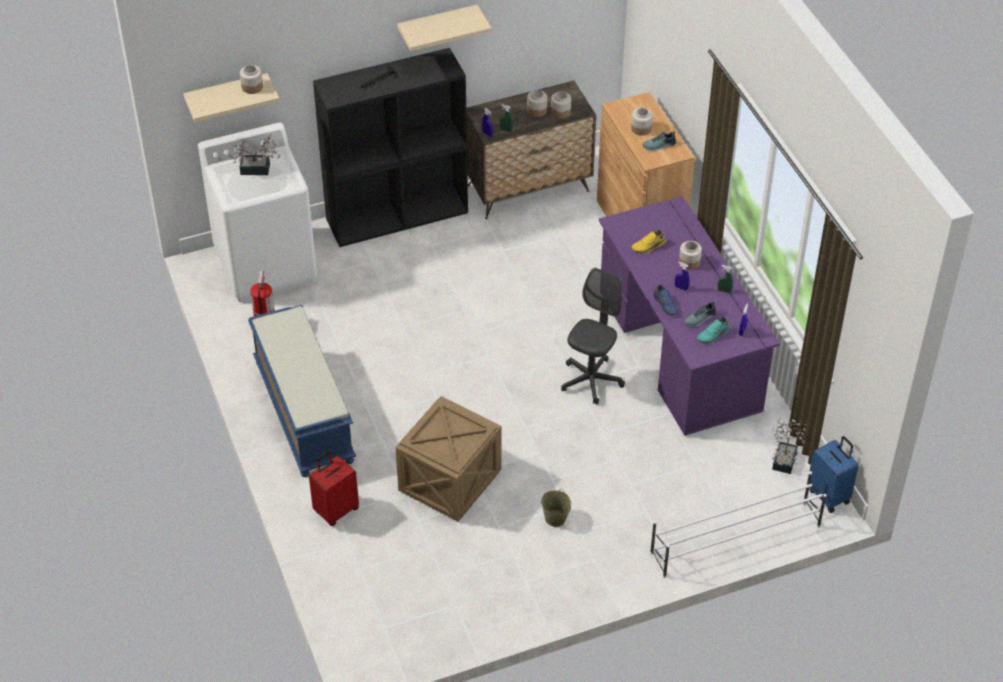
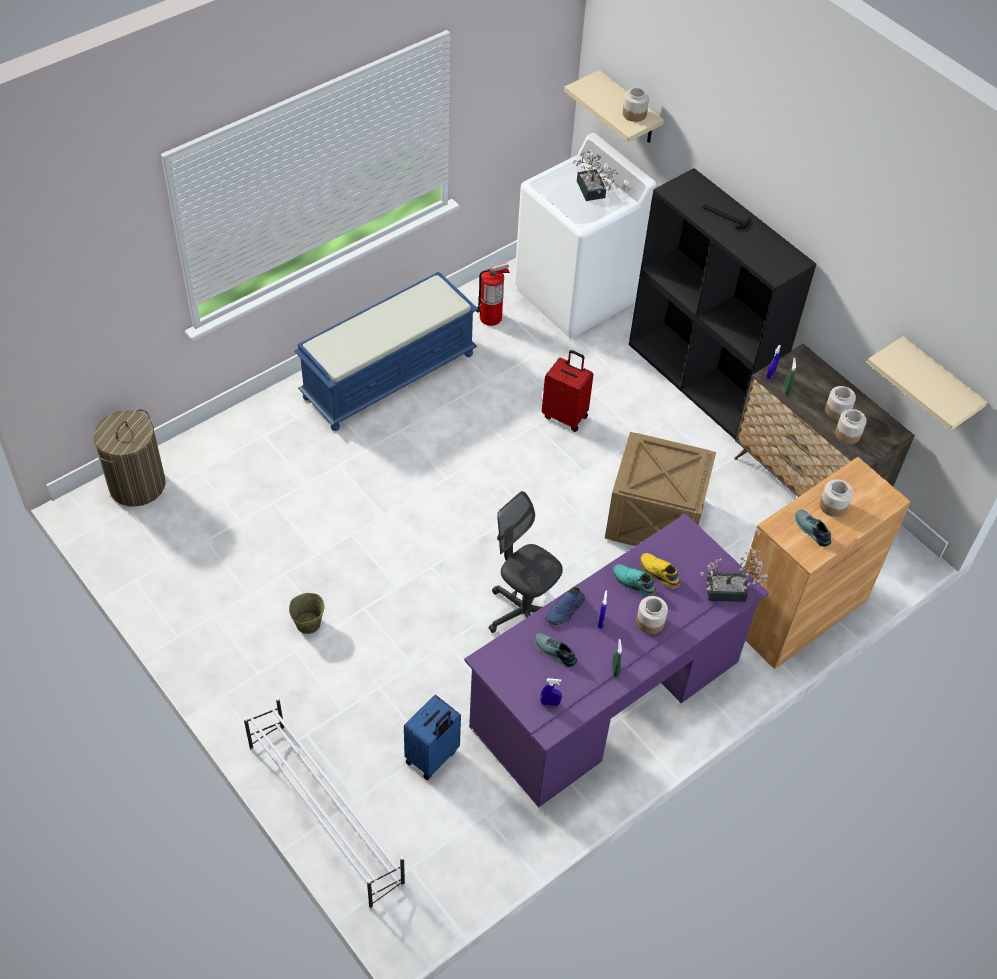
camera: 70 degrees right, 5 degrees up
red suitcase [309,450,359,526] -> red suitcase moved to [542,350,594,432]
crate [396,396,501,521] -> crate moved to [605,432,716,546]
beige shelf [397,5,492,51] -> beige shelf moved to [867,336,988,431]
grey office chair [561,268,625,405] -> grey office chair turned 150 degrees counterclockwise [488,491,563,633]
turquoise shoe [697,317,731,344] -> turquoise shoe moved to [613,564,656,596]
potted plant [772,418,806,474] -> potted plant moved to [700,550,768,602]
blue suitcase [809,436,859,513] -> blue suitcase moved to [404,695,461,780]
none -> laundry basket [93,409,166,507]

